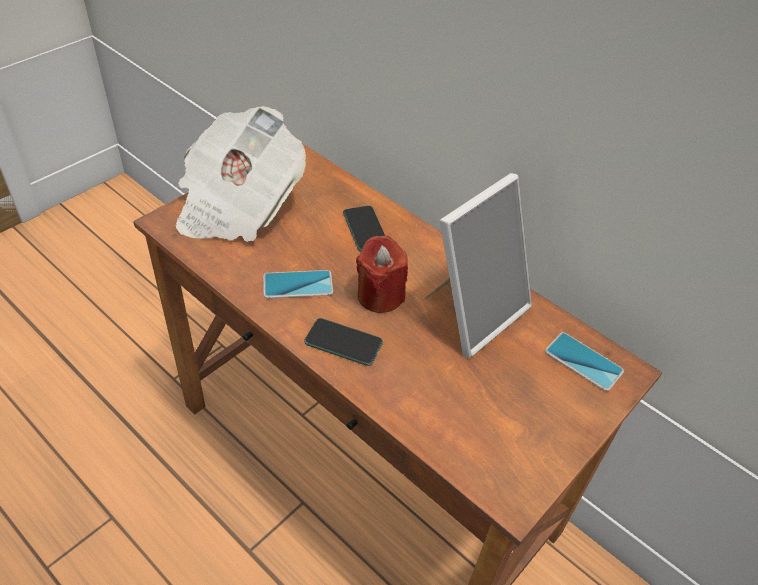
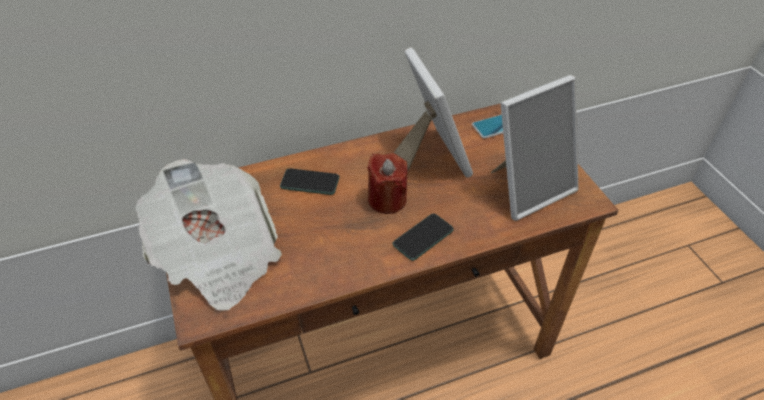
camera: 60 degrees left, 0 degrees up
phone [263,270,333,299] -> none
none -> picture frame [491,75,578,221]

